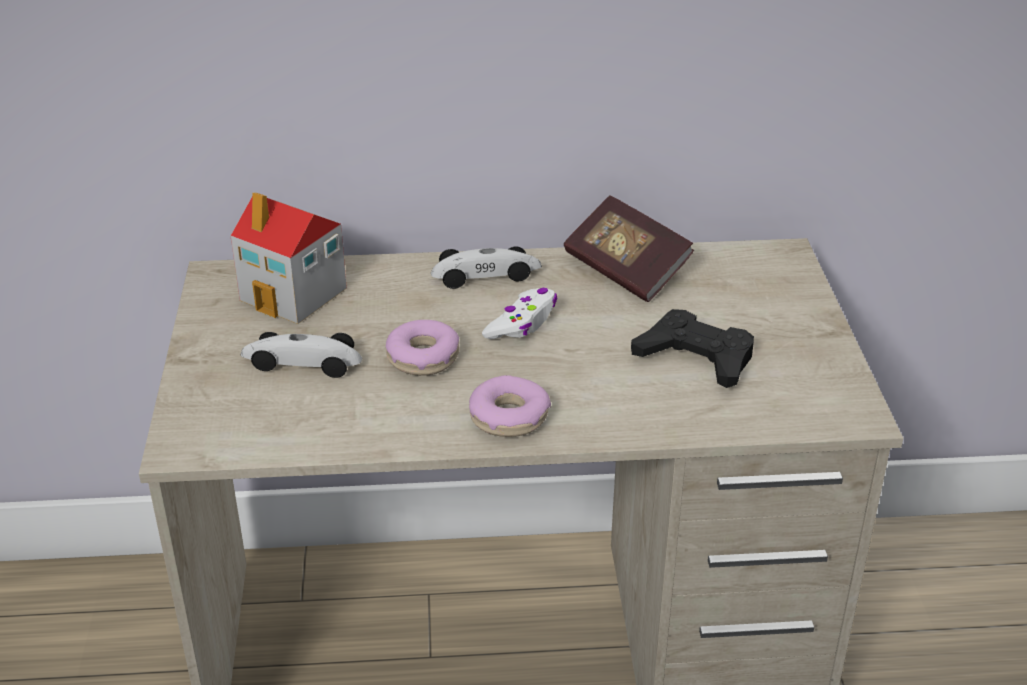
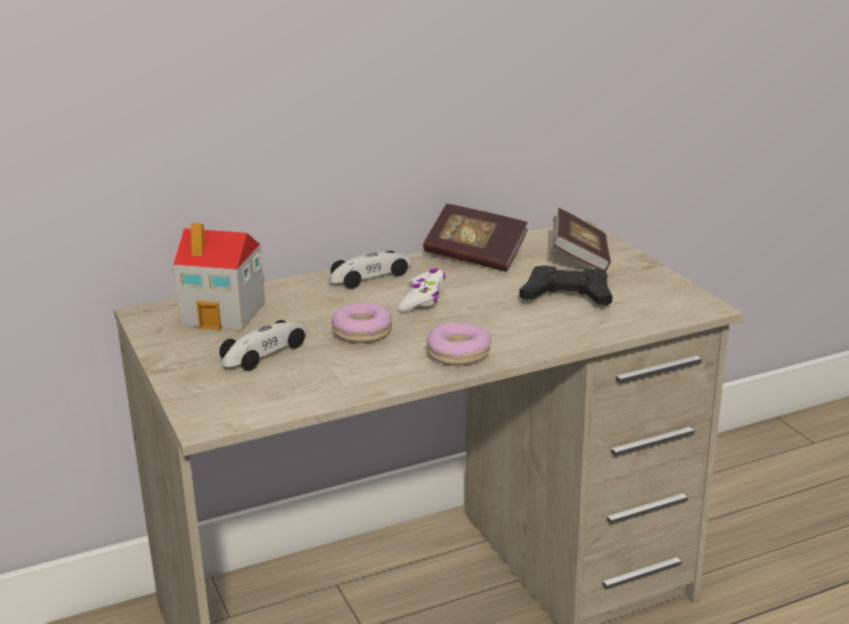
camera: 20 degrees left, 10 degrees down
toy car [241,332,362,378] -> toy car turned 150 degrees clockwise [219,320,307,371]
none -> book [553,208,611,271]

